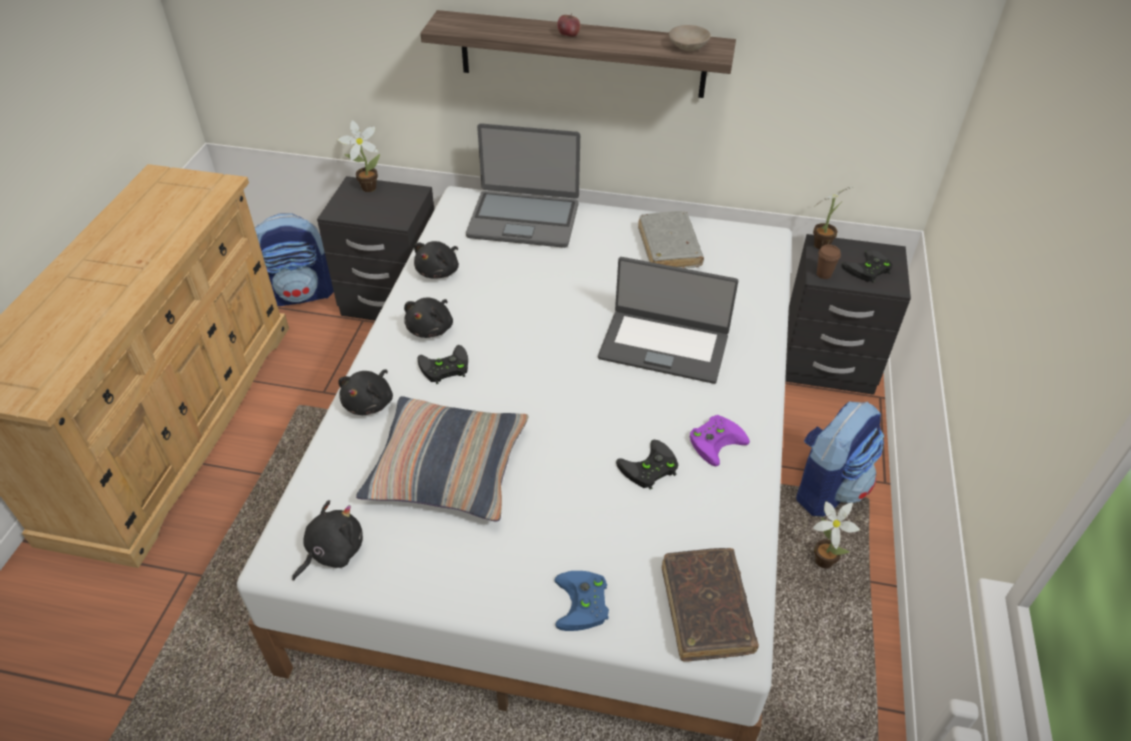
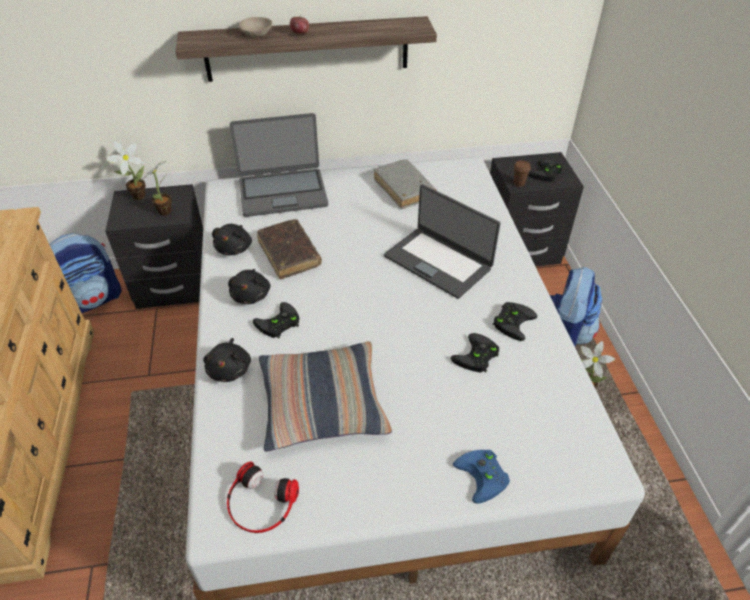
camera: 20 degrees left, 0 degrees up
black plush toy [292,500,363,581] -> headphones [227,462,299,533]
laptop [598,257,739,384] -> laptop turned 45 degrees clockwise [384,184,501,299]
brown book [662,548,759,662] -> brown book moved to [257,219,322,279]
beige bowl [669,25,711,51] -> beige bowl moved to [238,17,272,37]
purple game controller [689,415,750,466] -> black game controller [493,302,537,341]
potted plant [813,186,855,249] -> potted plant moved to [140,160,172,215]

